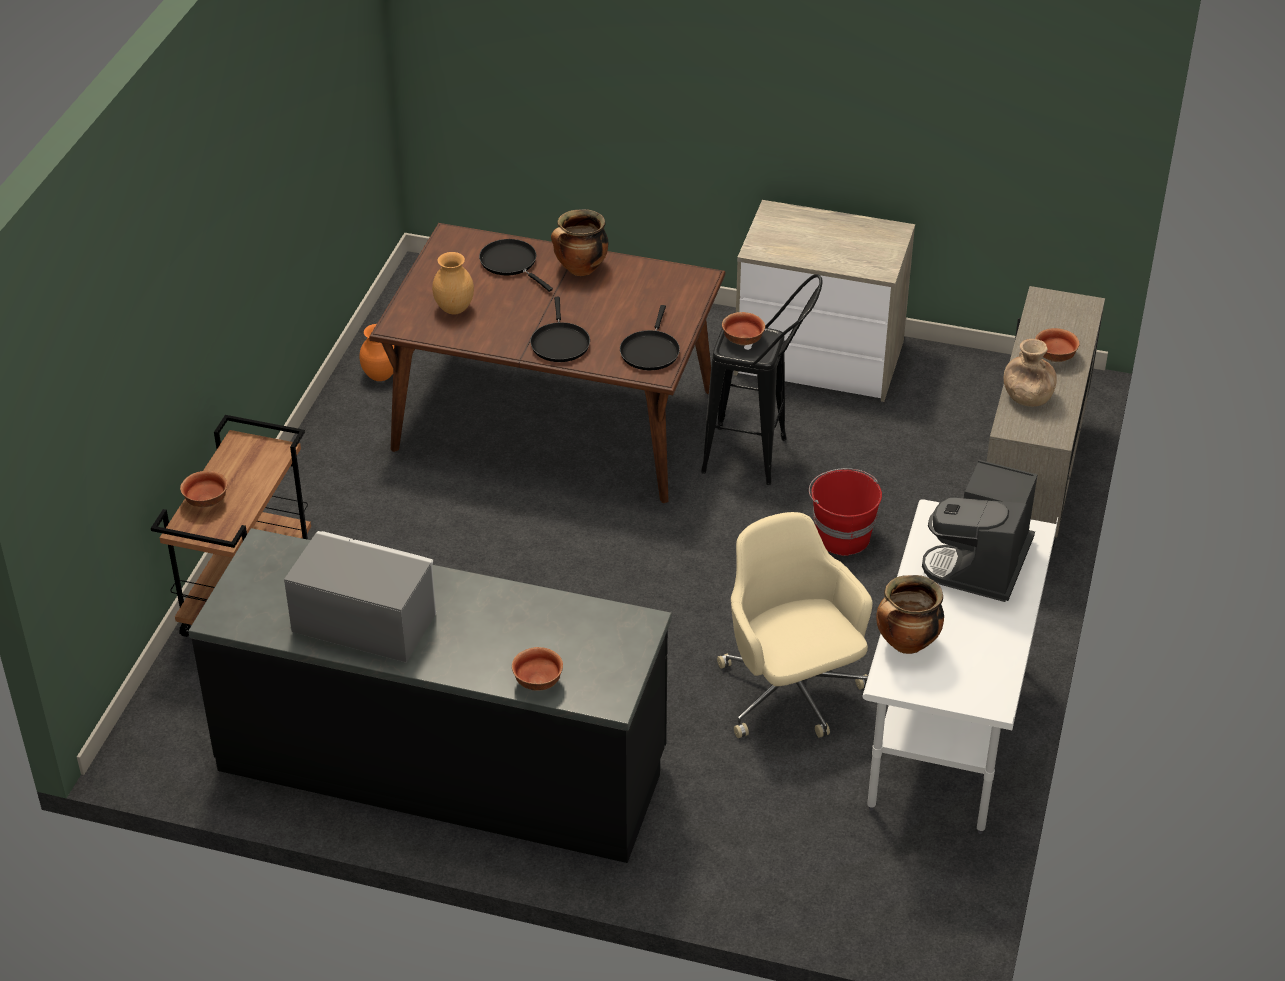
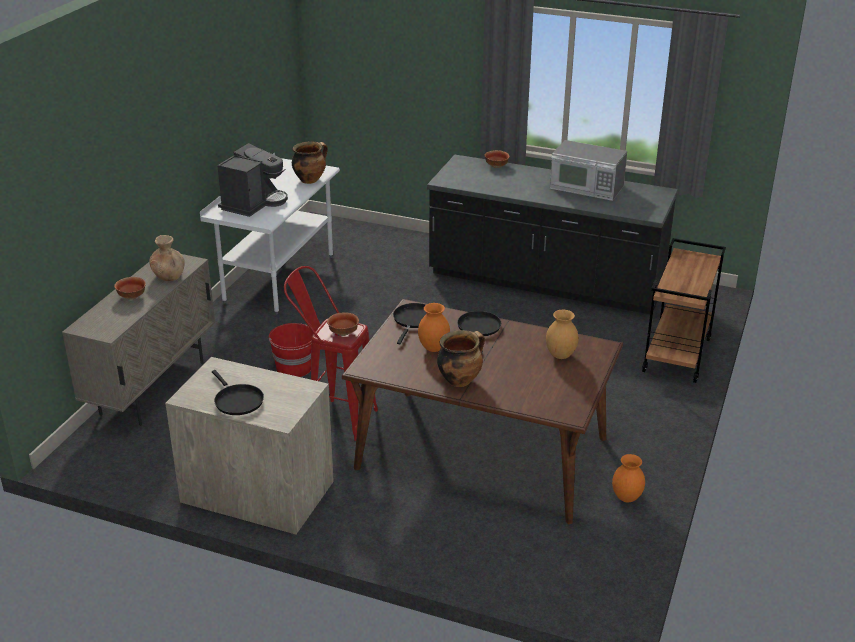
camera: 175 degrees left, 10 degrees down
bowl [180,471,227,507] -> none
black frying pan [479,239,553,292] -> black frying pan moved to [212,370,264,415]
black stool [701,274,823,485] -> red stool [284,266,378,441]
beige office chair [717,512,872,738] -> none
none -> orange vase [418,303,450,352]

